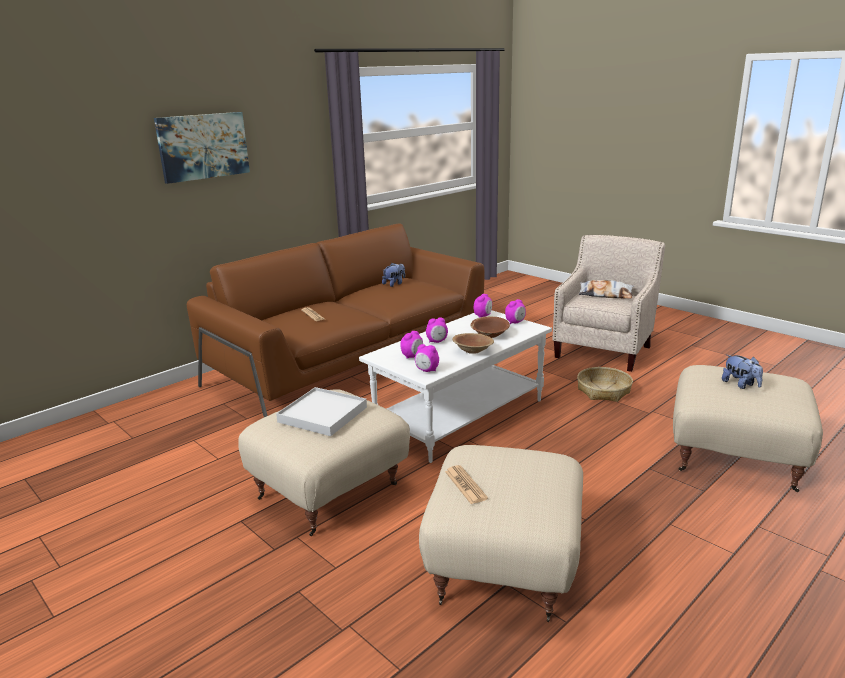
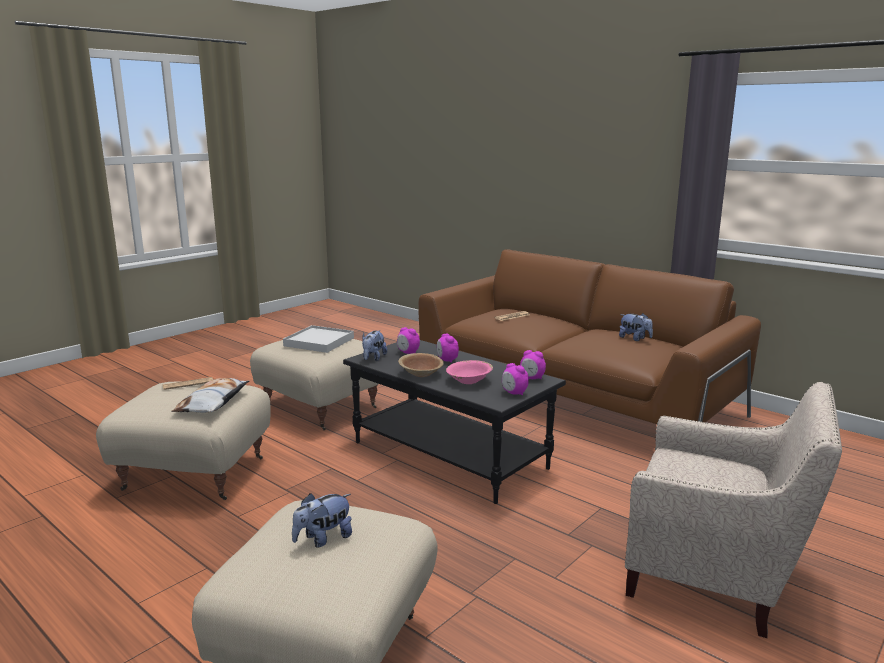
camera: 85 degrees right, 5 degrees down
picture [154,112,250,184] -> none
white coffee table [359,310,552,463] -> black coffee table [343,340,566,504]
alarm clock [415,344,439,372] -> plush toy [362,330,387,361]
brown bowl [470,316,510,338] -> pink bowl [446,360,493,384]
basket [577,367,633,402] -> none
pillow [579,280,634,299] -> pillow moved to [172,378,249,413]

